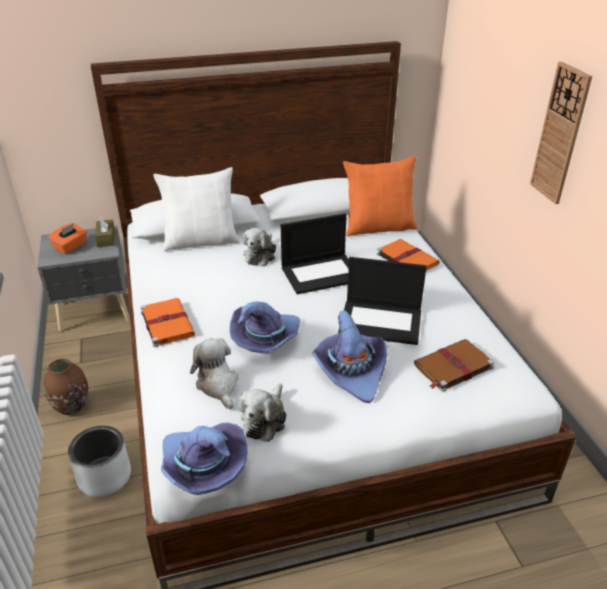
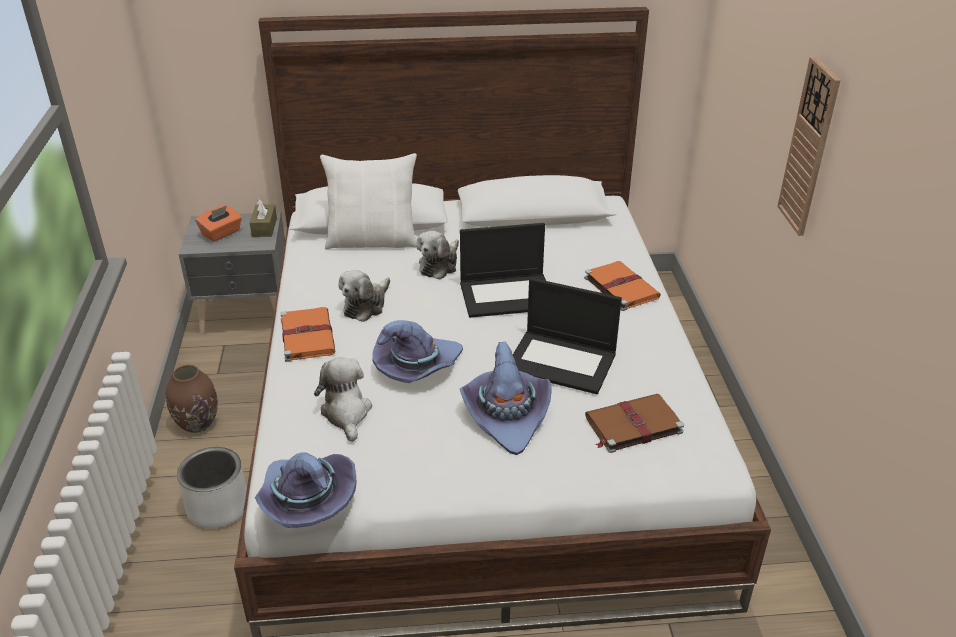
camera: 10 degrees right, 0 degrees up
plush toy [239,384,286,442] -> plush toy moved to [338,270,390,322]
orange pillow [343,156,418,236] -> none

